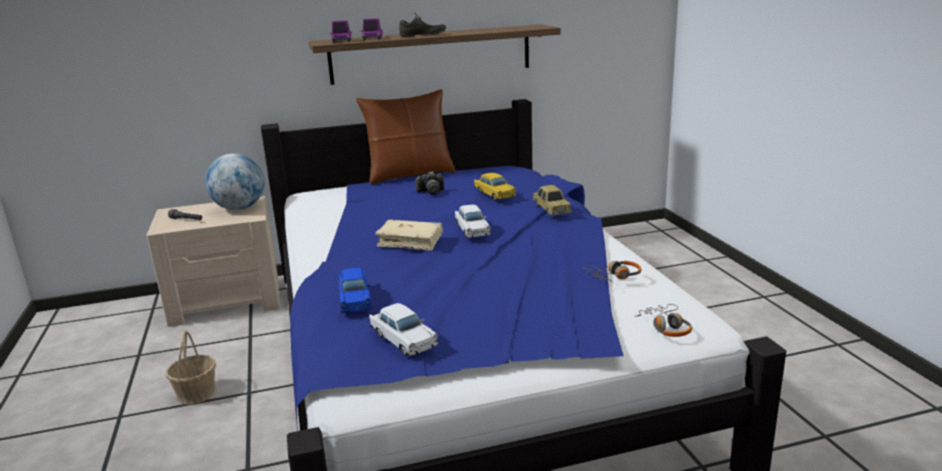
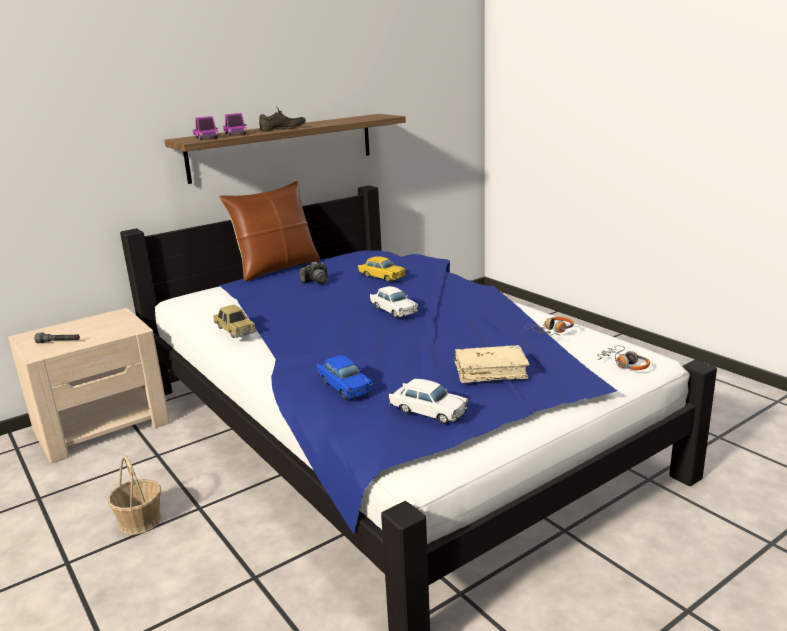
camera: 20 degrees left, 0 degrees up
globe [205,153,265,210] -> none
beige book [375,220,443,251] -> beige book moved to [455,345,530,383]
toy car [533,185,572,216] -> toy car moved to [213,305,256,338]

